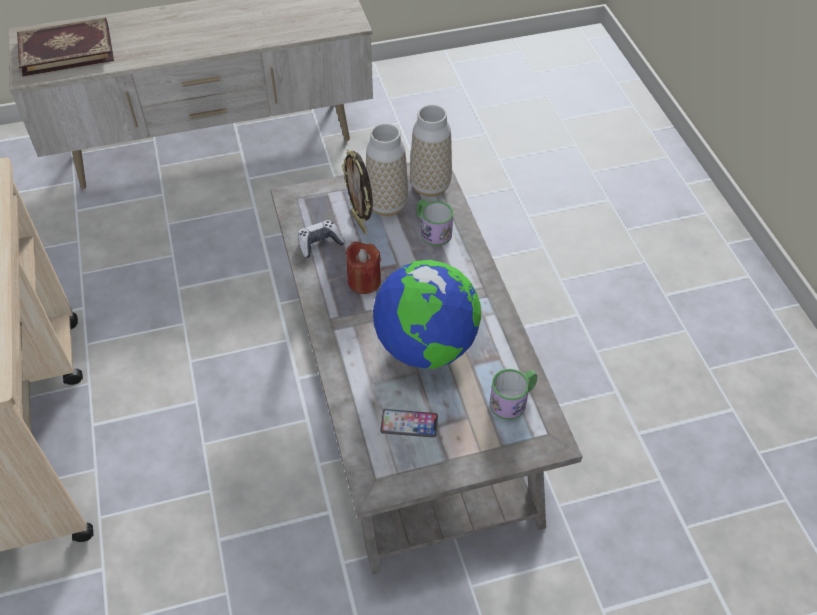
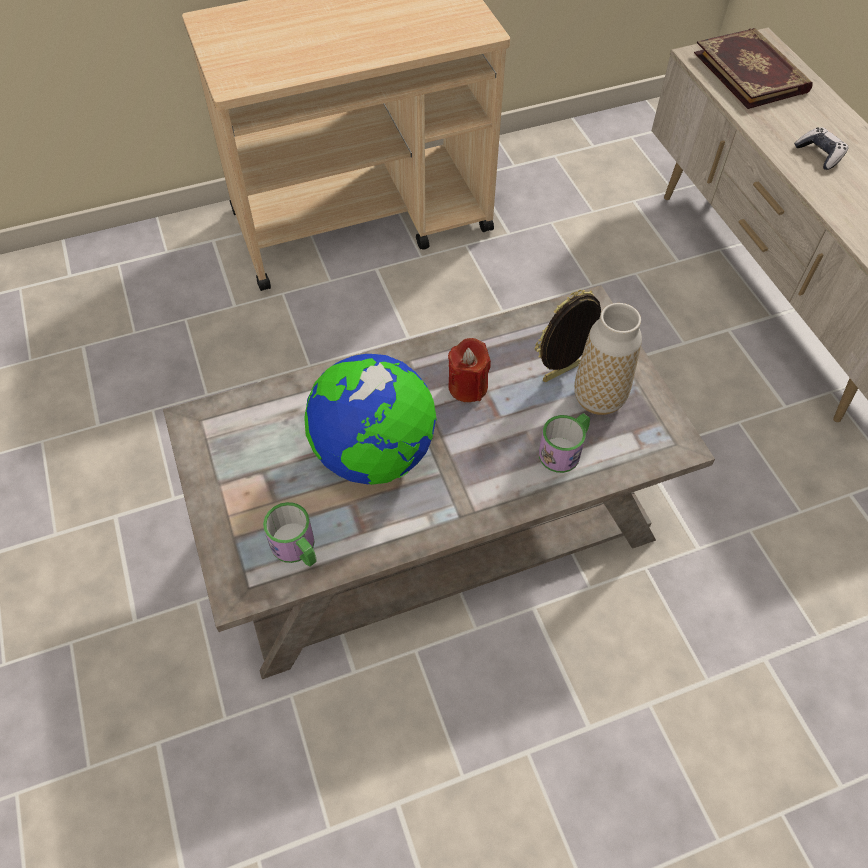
camera: 85 degrees right, 5 degrees up
game controller [298,220,345,258] -> game controller moved to [794,127,849,170]
phone [380,409,438,438] -> none
vase [410,105,452,197] -> none

